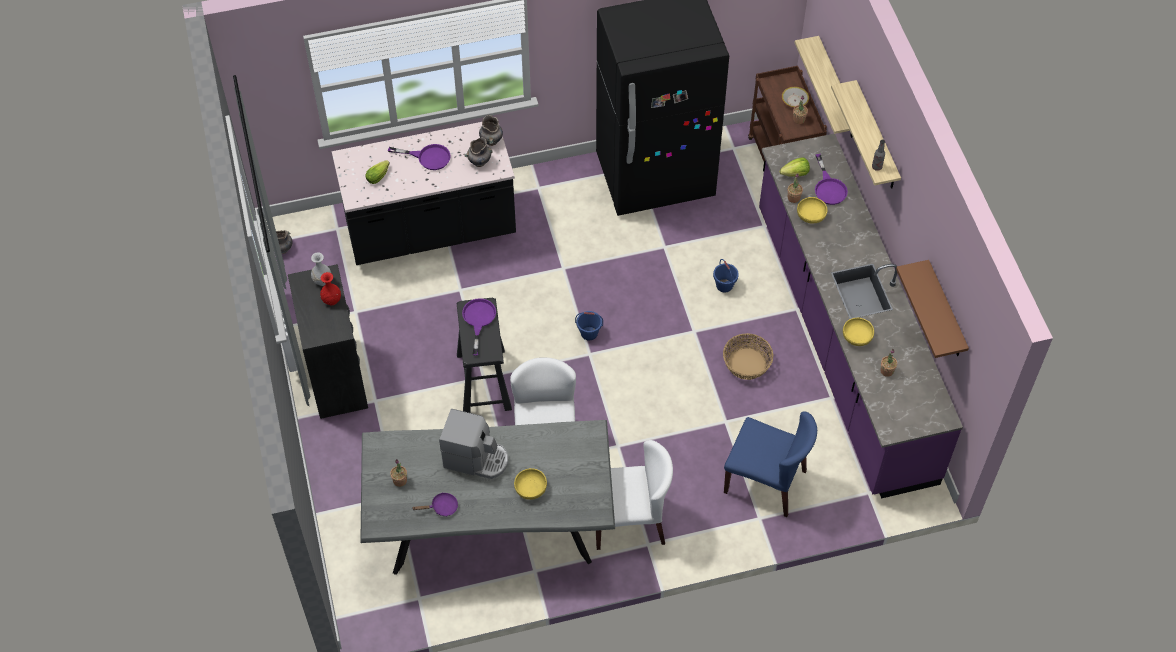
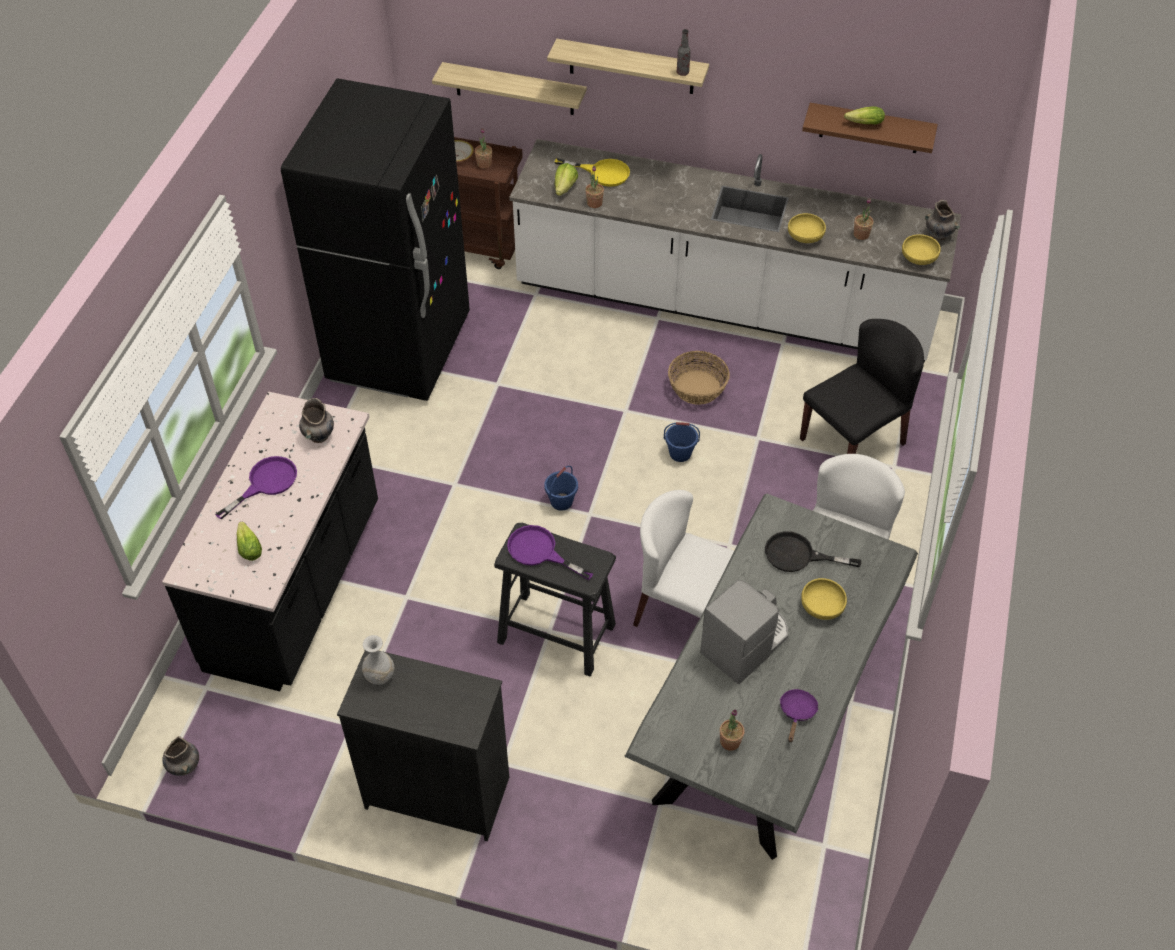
camera: 60 degrees left, 5 degrees down
red vase [320,272,341,305] -> none
grey vase [479,115,503,146] -> grey vase moved to [925,200,960,240]
blue bucket [713,259,739,293] -> blue bucket moved to [664,422,700,462]
blue chair [724,411,817,517] -> black chair [800,319,924,454]
purple counter [759,134,963,499] -> white counter [509,139,961,362]
yellow bowl [797,197,828,223] -> yellow bowl moved to [902,234,941,265]
purple frying pan [815,154,848,205] -> yellow frying pan [555,158,630,187]
none -> black frying pan [765,531,861,572]
none -> lettuce [844,106,885,125]

